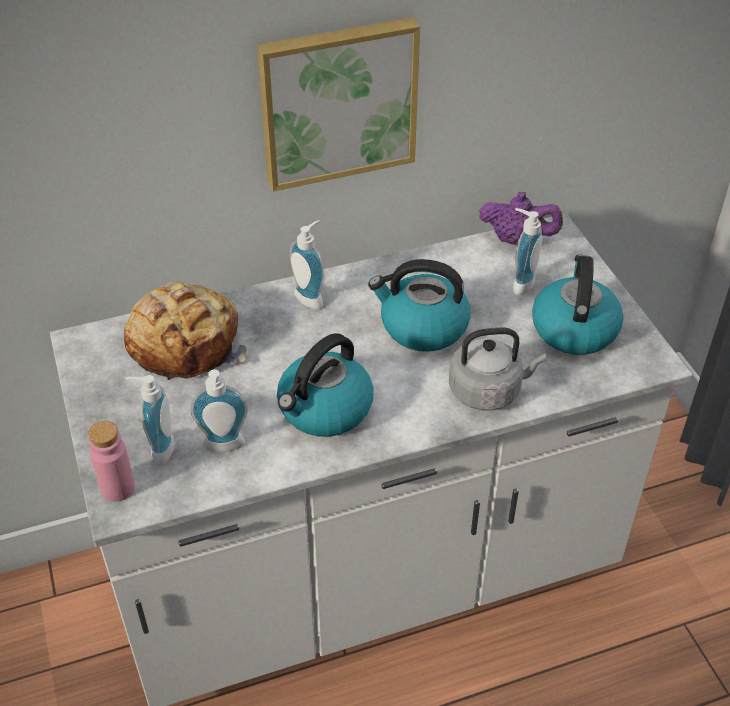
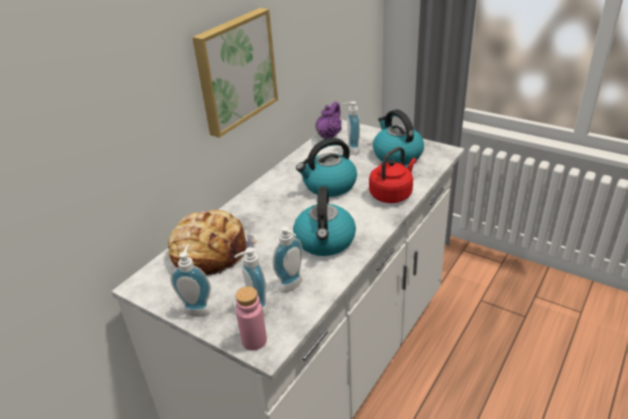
camera: 35 degrees left, 10 degrees down
soap dispenser [290,220,325,309] -> soap dispenser moved to [170,244,212,317]
grey kettle [449,328,547,410] -> red kettle [369,147,417,203]
purple teapot [479,192,563,245] -> purple teapot turned 45 degrees counterclockwise [315,102,342,139]

